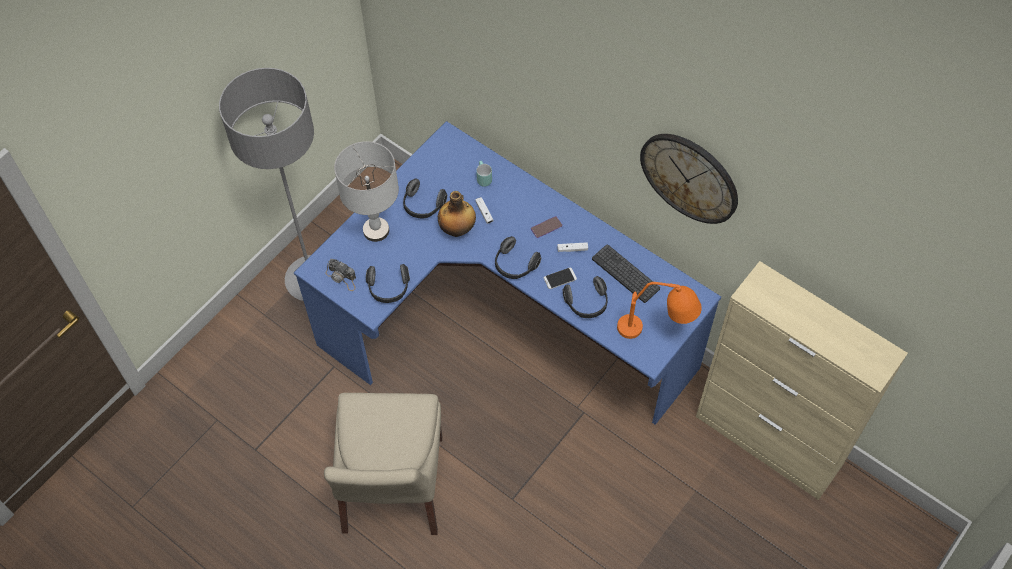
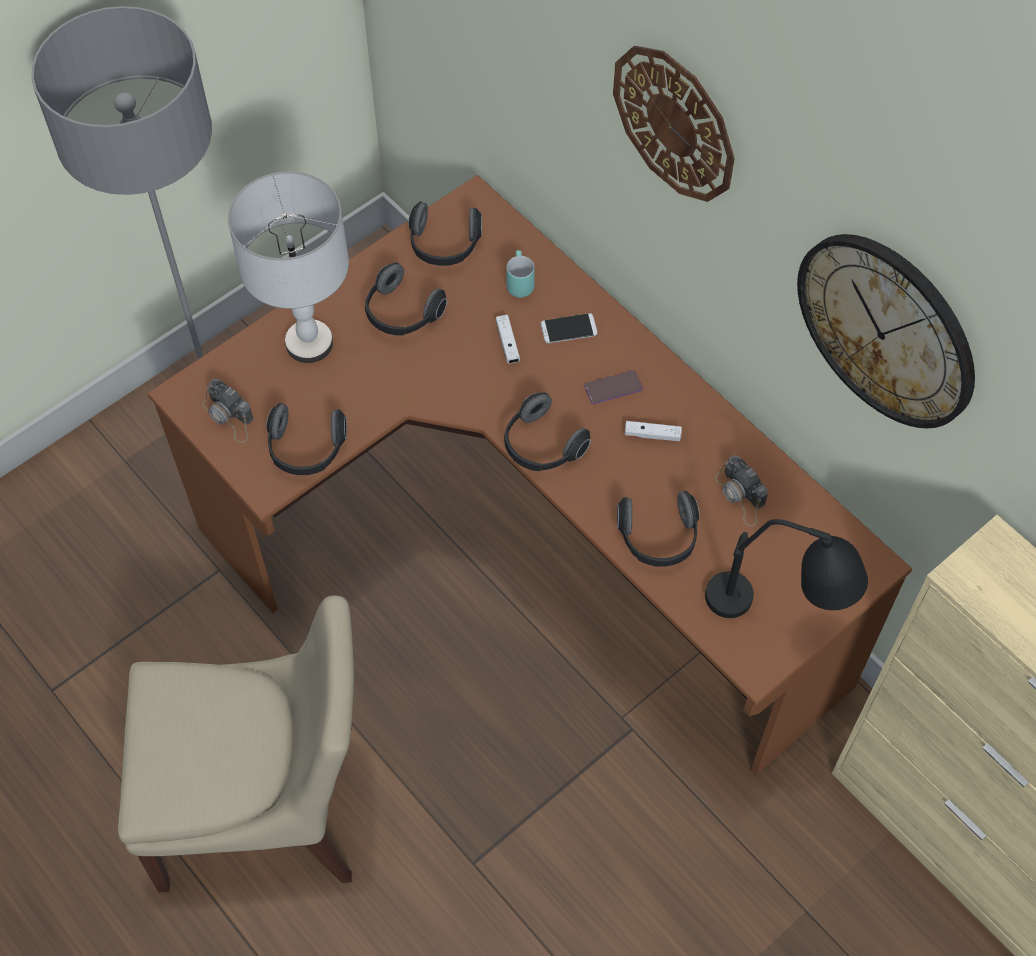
camera: 10 degrees right, 0 degrees up
blue desk [294,121,721,425] -> brown desk [148,175,912,775]
beige chair [324,393,442,535] -> beige chair turned 105 degrees counterclockwise [118,595,354,893]
bottle [438,191,476,237] -> none
phone [544,267,577,289] -> phone moved to [541,313,598,343]
keyboard [592,244,660,303] -> camera [715,455,768,527]
orange table lamp [617,282,702,339] -> black table lamp [705,519,868,618]
none -> headphones [408,201,482,266]
none -> wall clock [613,46,735,202]

